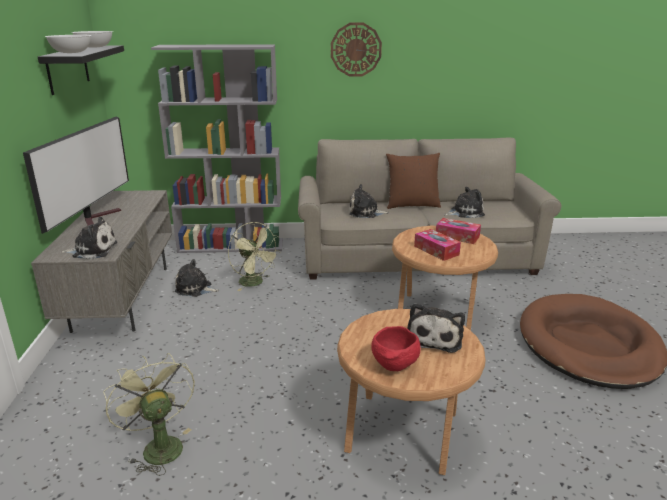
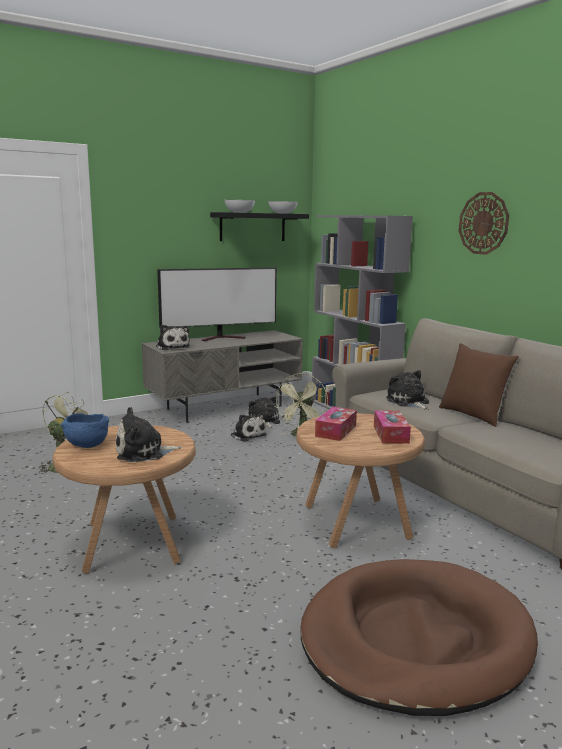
camera: 60 degrees right, 10 degrees down
red bowl [371,326,421,371] -> blue bowl [61,413,109,448]
plush toy [444,187,485,218] -> plush toy moved to [231,412,267,442]

